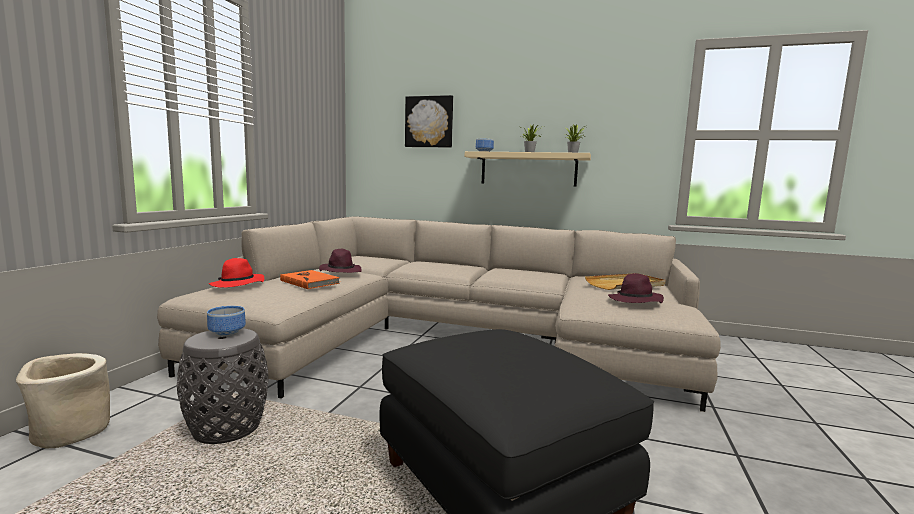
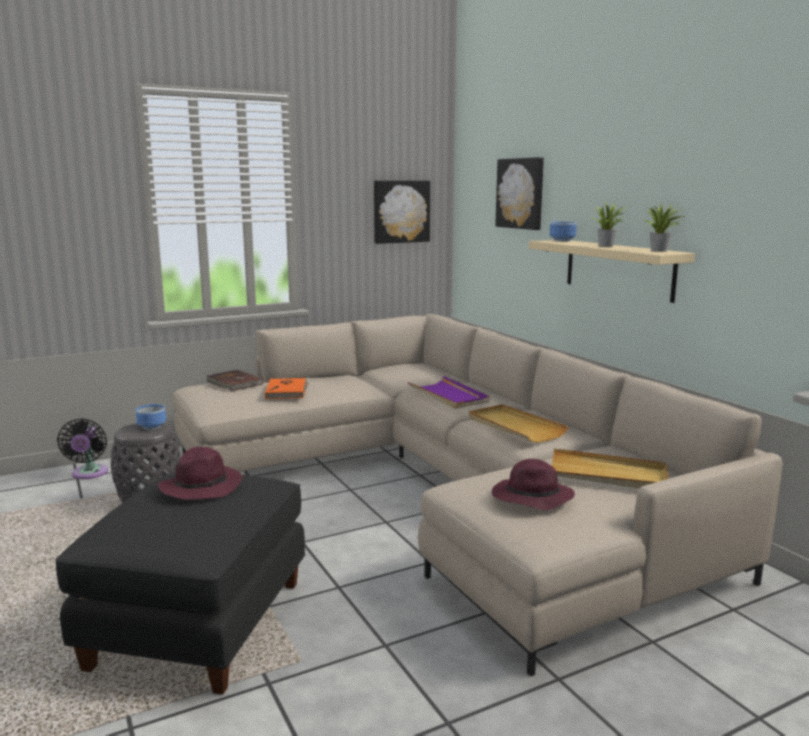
camera: 45 degrees right, 5 degrees up
beige planter [16,353,110,448] -> black fan [57,418,108,479]
red hat [209,258,264,288] -> brown book [206,370,263,391]
purple hat [319,249,362,273] -> purple hat moved to [158,447,242,500]
none -> picture [374,180,430,244]
none -> purple tray [408,376,490,409]
none -> beige tray [469,404,569,443]

